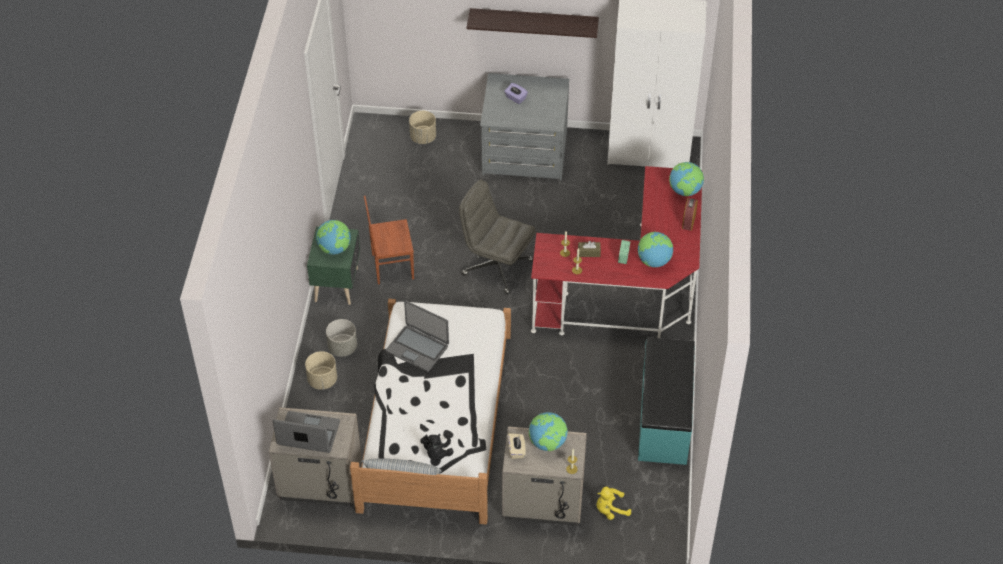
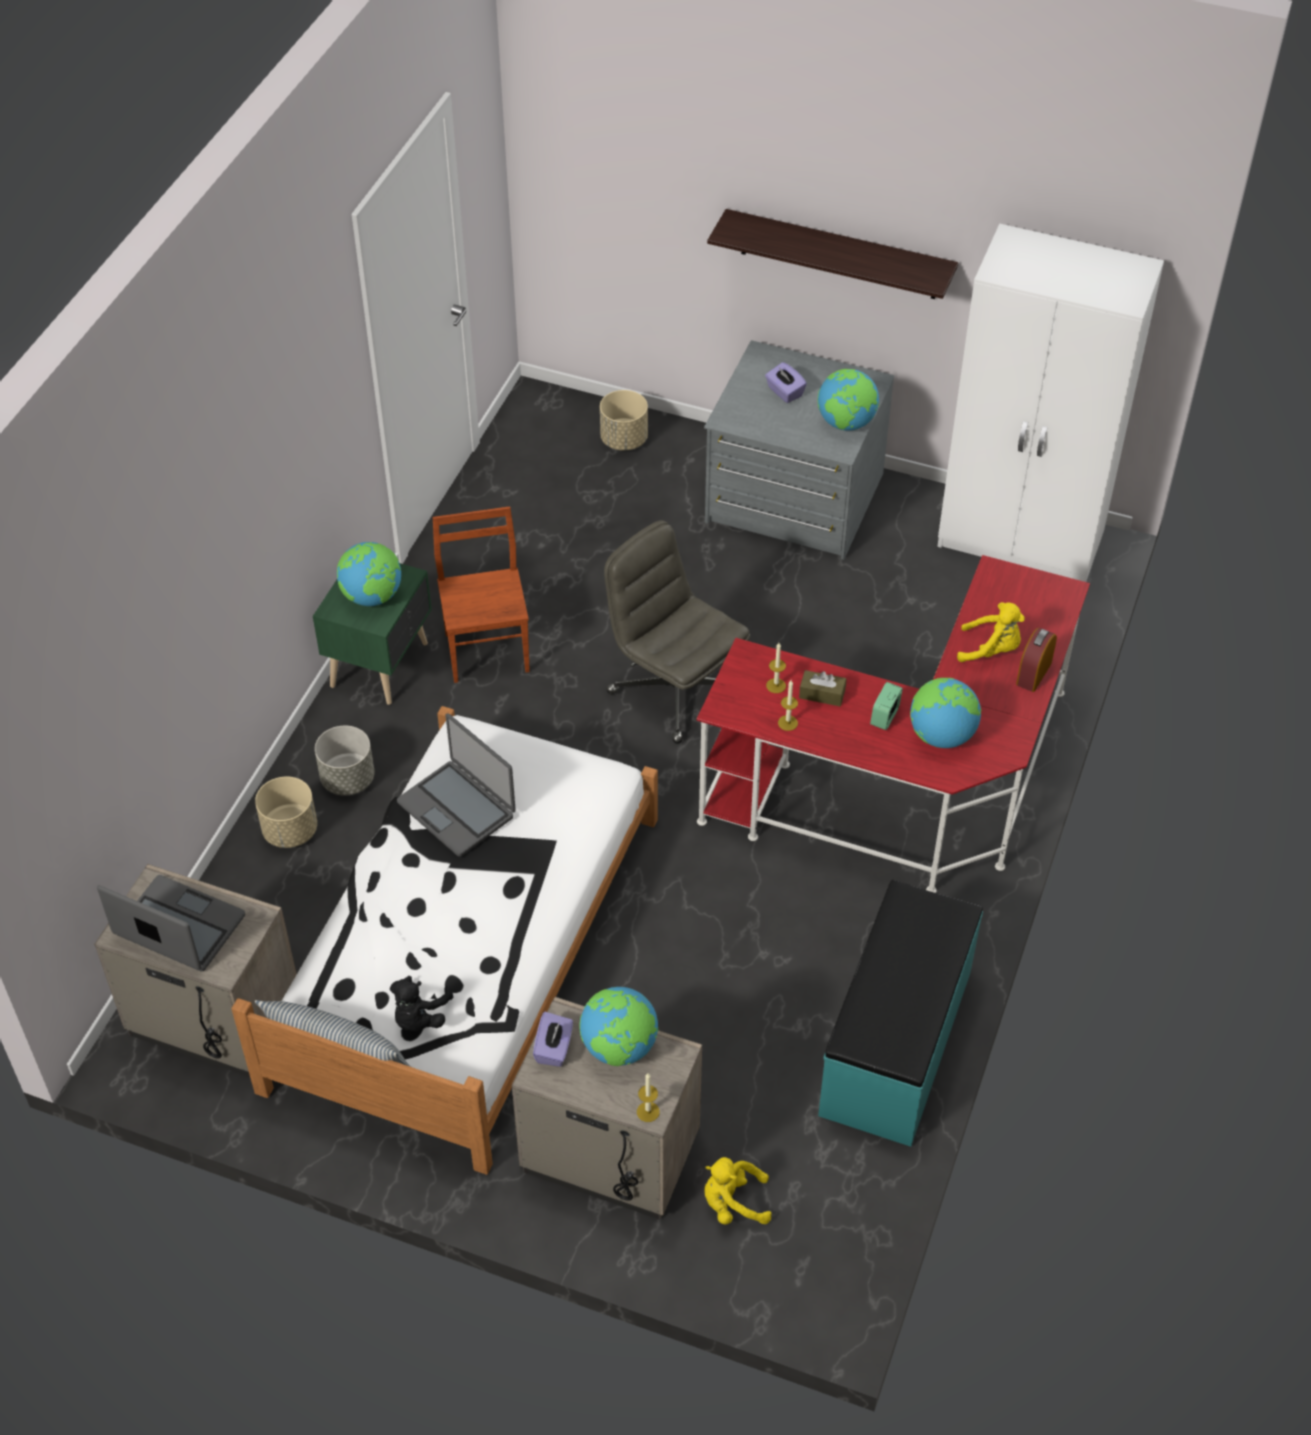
camera: 15 degrees right, 0 degrees up
brown chair [364,196,414,284] -> brown chair turned 75 degrees clockwise [432,506,530,683]
beige tissue box [508,433,526,459] -> purple tissue box [533,1012,573,1067]
globe [669,162,704,196] -> globe moved to [818,369,879,431]
none -> yellow plush toy [957,602,1025,662]

